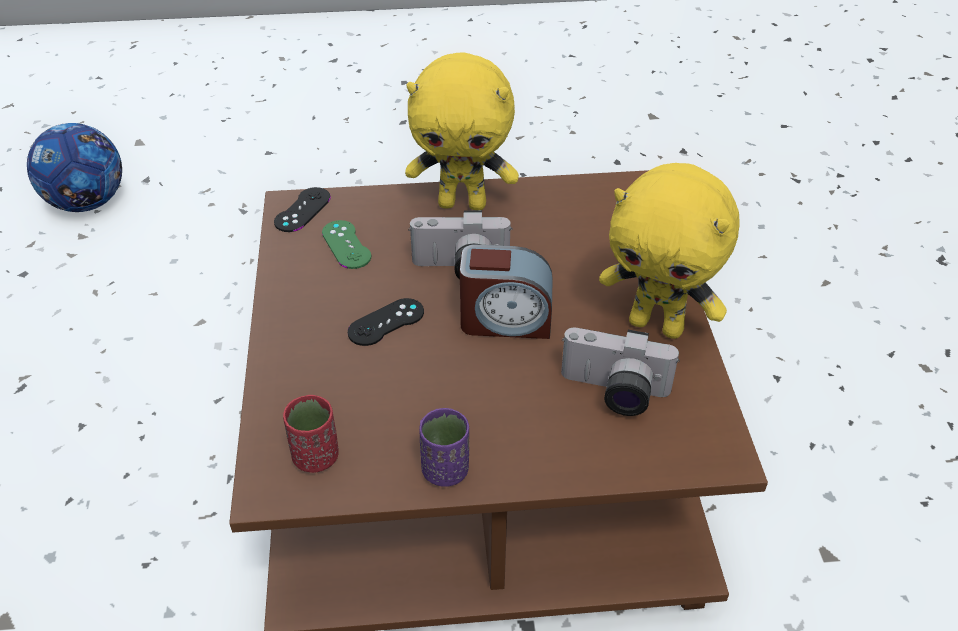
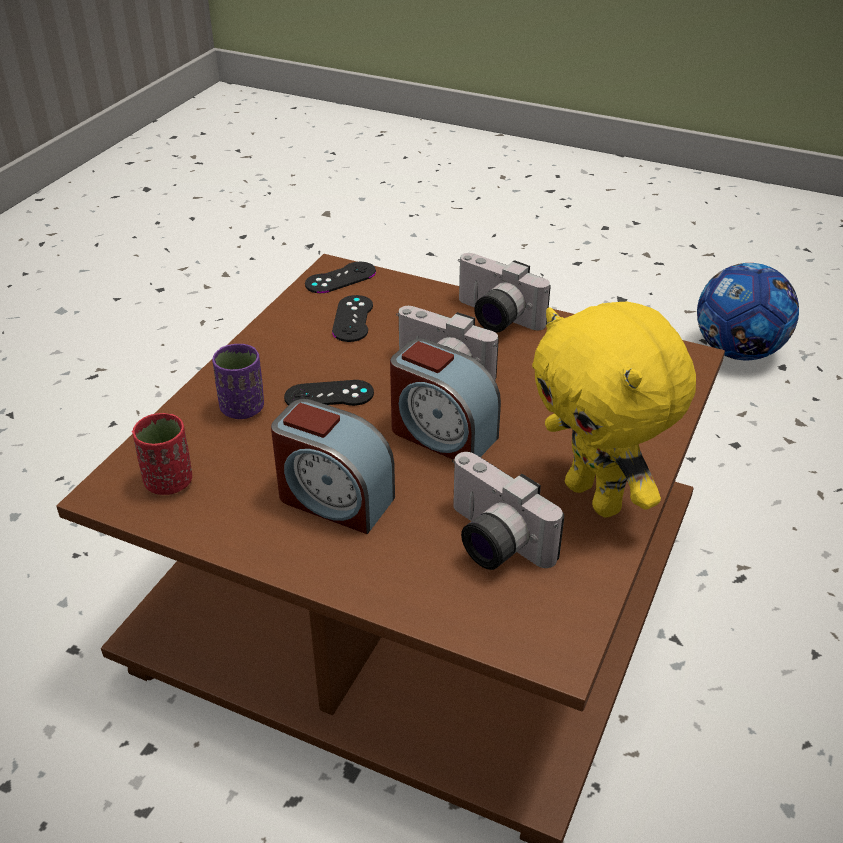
camera: 30 degrees right, 5 degrees down
football [27,123,122,212] -> football moved to [697,263,799,360]
green game controller [322,220,371,269] -> black game controller [332,295,373,342]
yellow plush toy [405,52,519,210] -> camera [458,253,551,333]
purple cup [419,408,469,487] -> purple cup moved to [212,344,264,419]
none -> alarm clock [271,399,395,534]

